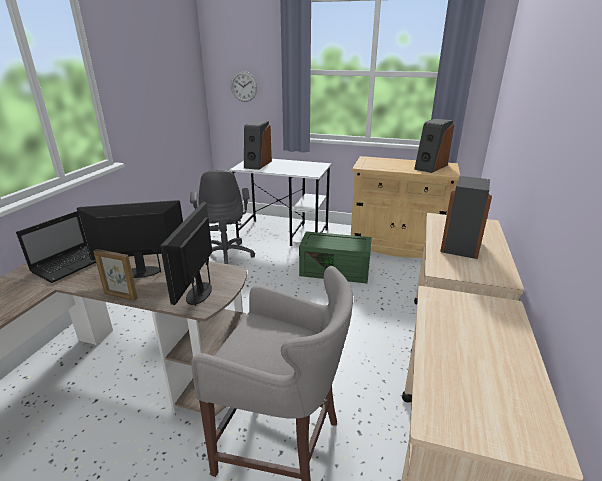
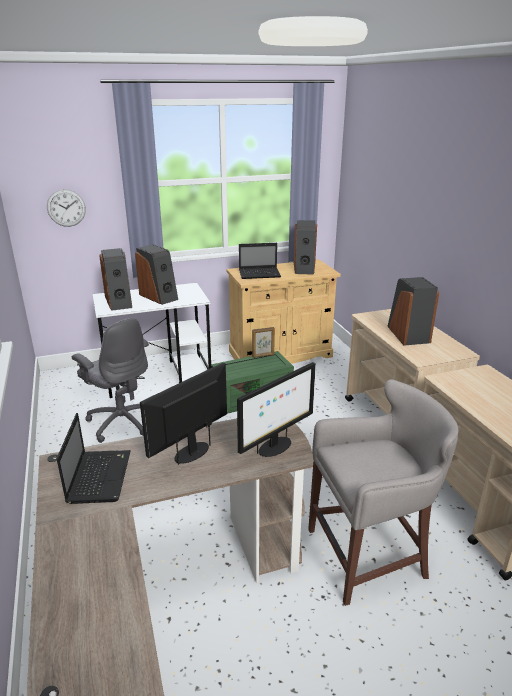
camera: 35 degrees left, 0 degrees up
picture frame [94,249,138,301] -> picture frame moved to [252,327,275,358]
monitor [160,202,212,306] -> monitor turned 105 degrees counterclockwise [237,362,316,457]
none -> speaker [135,244,178,305]
none -> laptop [239,243,281,279]

